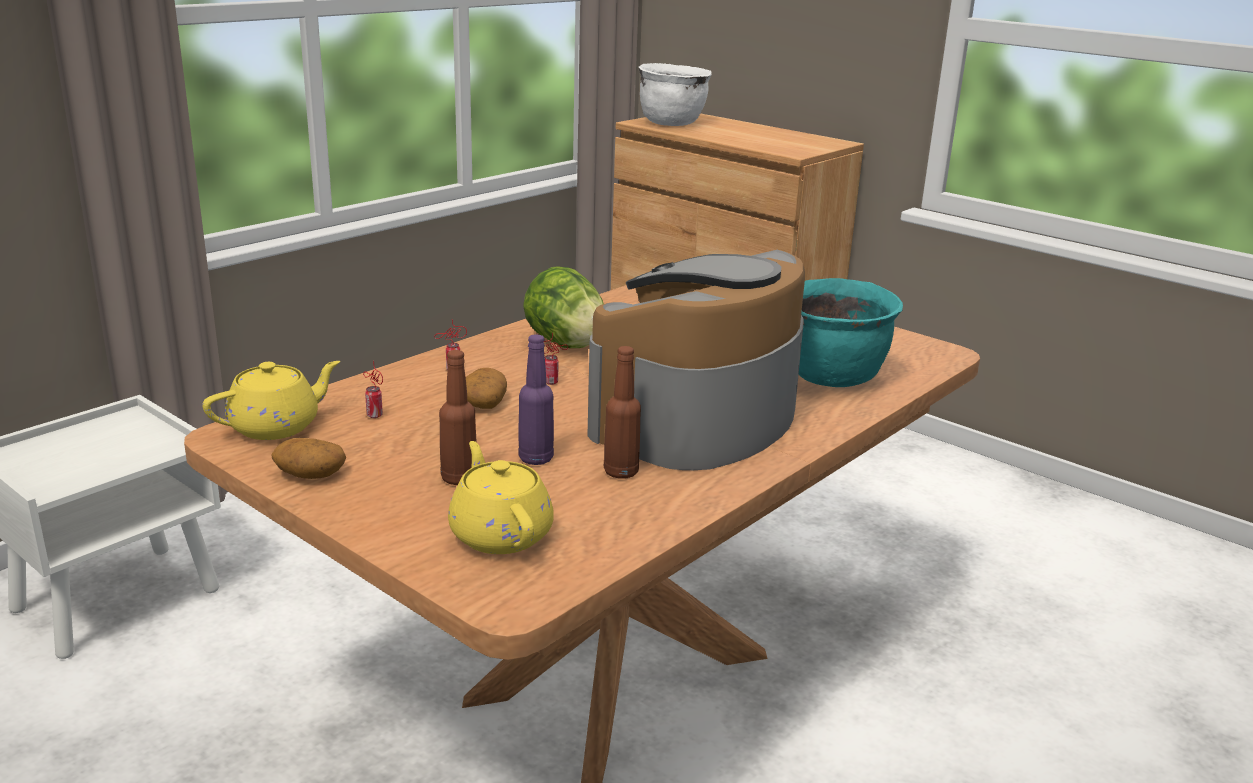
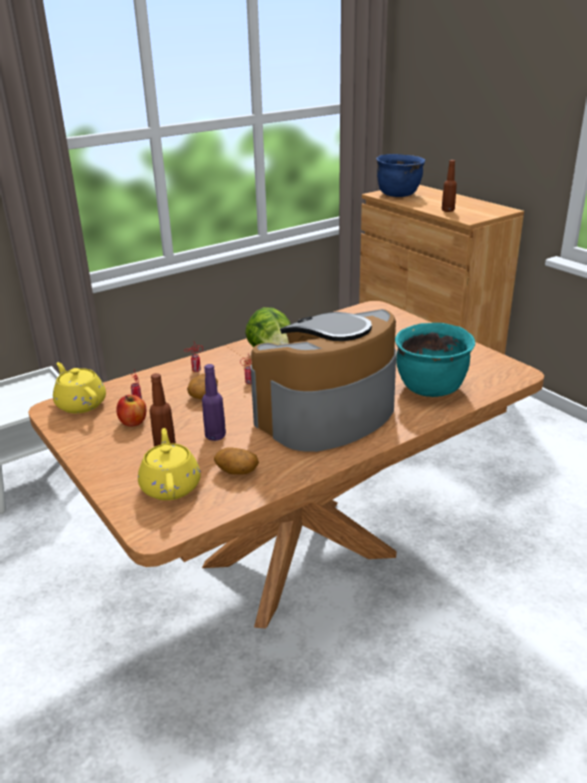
camera: 15 degrees right, 5 degrees up
yellow teapot [203,361,340,440] -> yellow teapot turned 105 degrees counterclockwise [53,362,106,413]
potato [272,438,346,479] -> potato moved to [214,447,259,475]
brown bottle [604,346,641,479] -> brown bottle moved to [442,160,457,212]
white cooking pot [638,63,712,126] -> blue cooking pot [376,154,425,197]
none -> apple [116,395,146,426]

